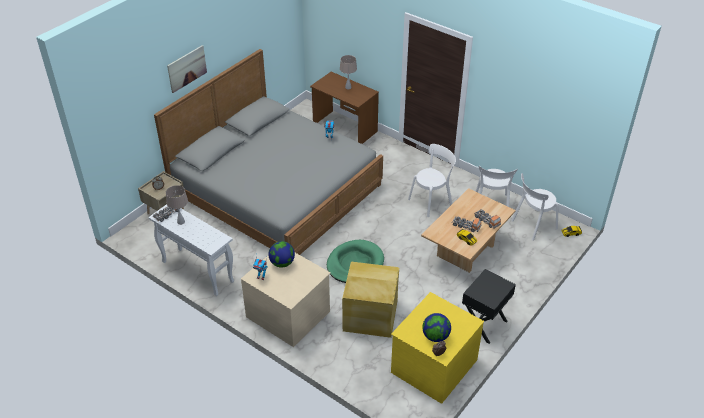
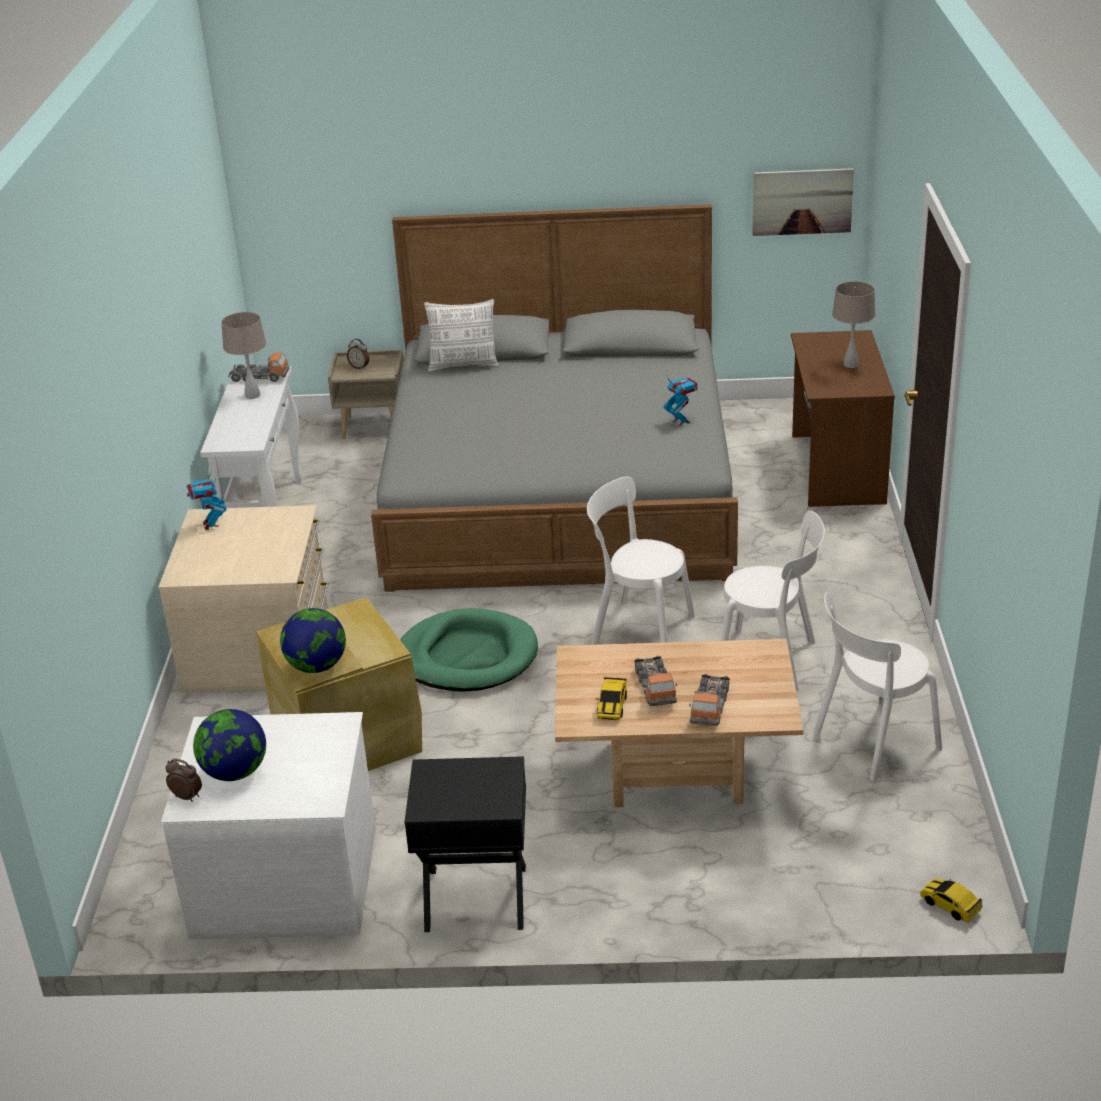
camera: 55 degrees right, 10 degrees down
picture [167,45,207,93] -> picture moved to [753,168,854,236]
globe [269,241,295,268] -> globe moved to [280,608,346,673]
yellow dresser [391,292,484,404] -> white dresser [161,712,376,939]
white chair [511,173,559,241] -> white chair moved to [587,477,695,645]
none -> pillow [424,299,499,372]

